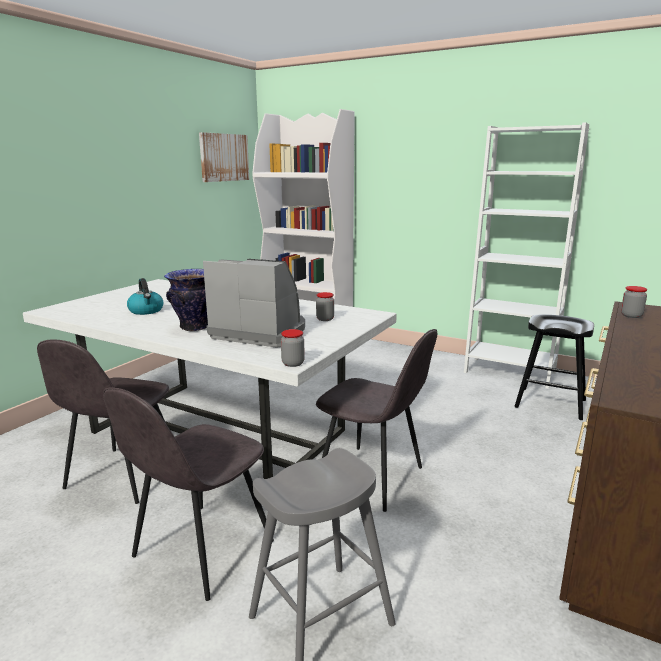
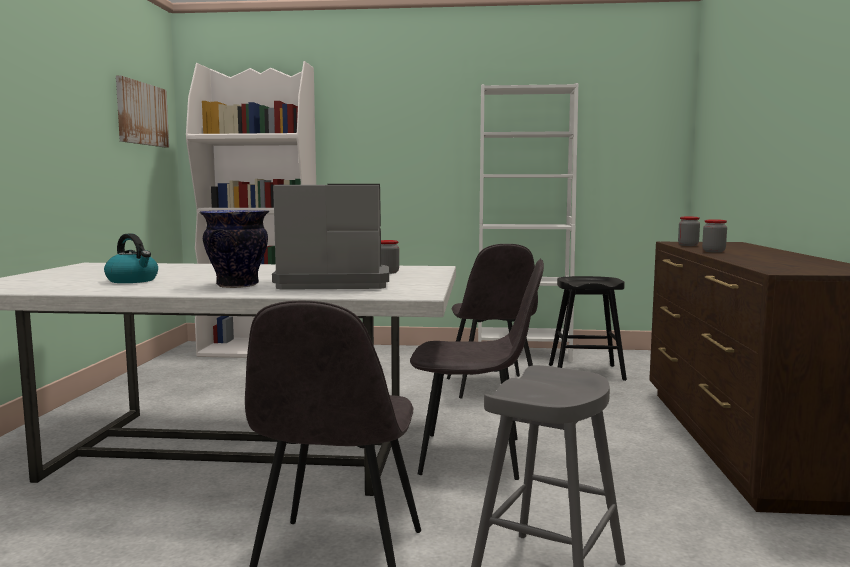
camera: 25 degrees left, 10 degrees down
grey chair [37,340,169,504] -> grey chair moved to [447,244,538,399]
jar [281,329,305,367] -> jar moved to [702,219,727,253]

